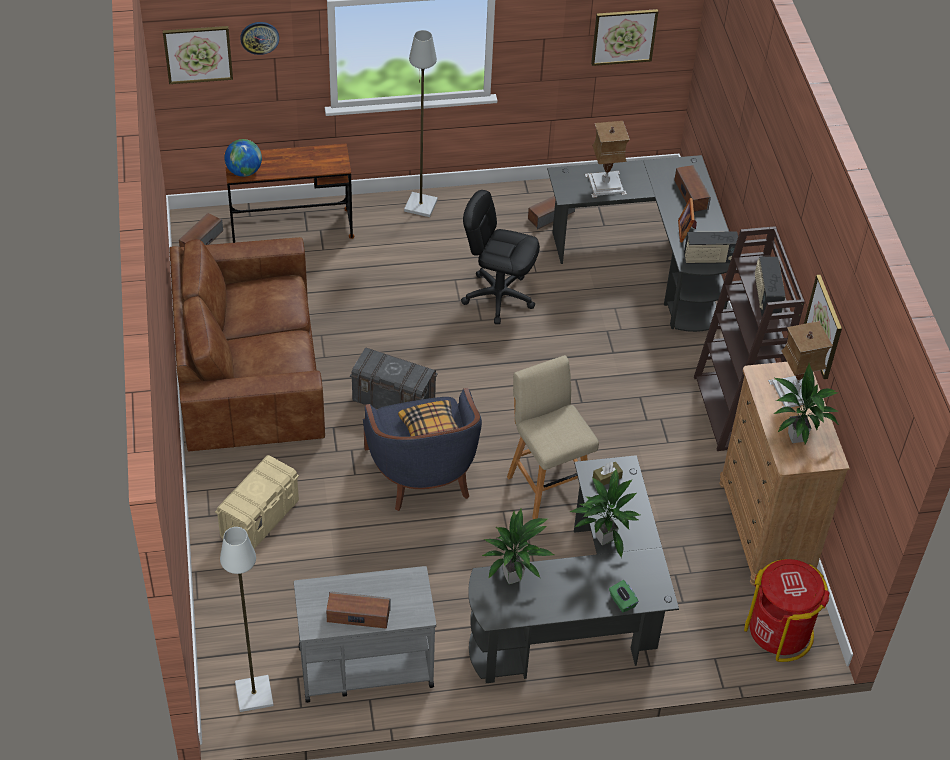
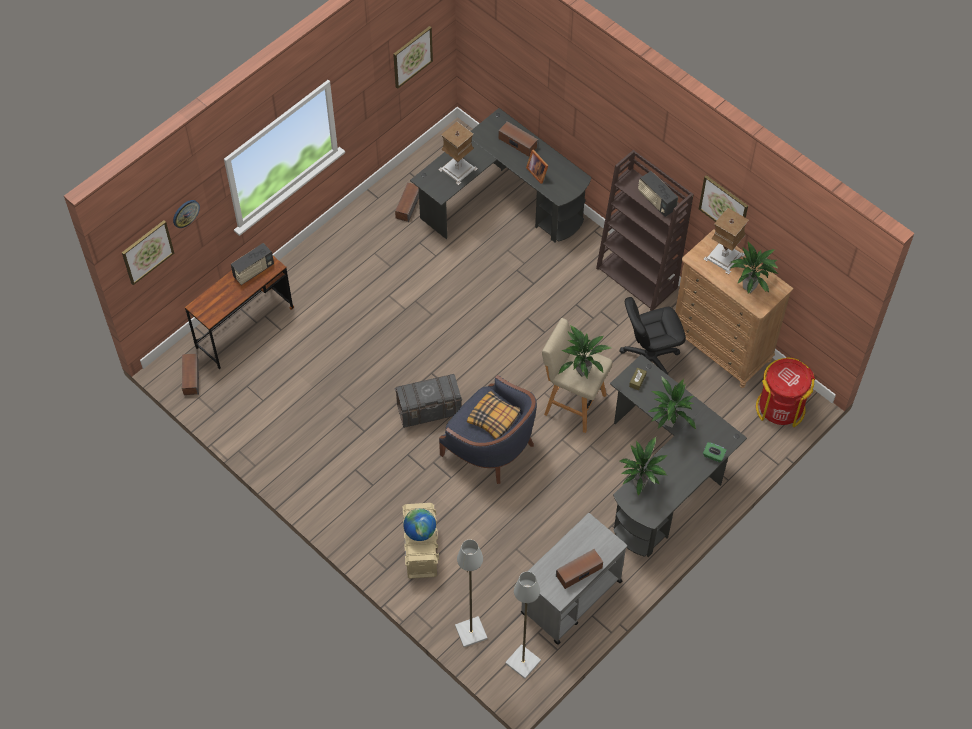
camera: 35 degrees left, 10 degrees up
brown sofa [169,237,325,451] -> none
globe [224,139,262,177] -> globe moved to [403,508,436,541]
grey floor lamp [404,30,438,217] -> grey floor lamp moved to [455,539,487,647]
black office chair [461,190,540,324] -> black office chair moved to [619,297,686,375]
radio [684,231,738,264] -> radio moved to [231,243,274,285]
none -> potted plant [559,325,611,378]

